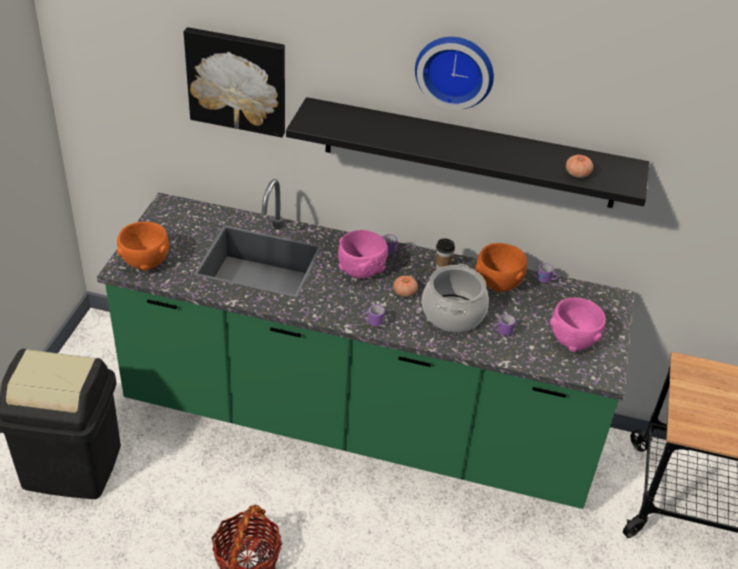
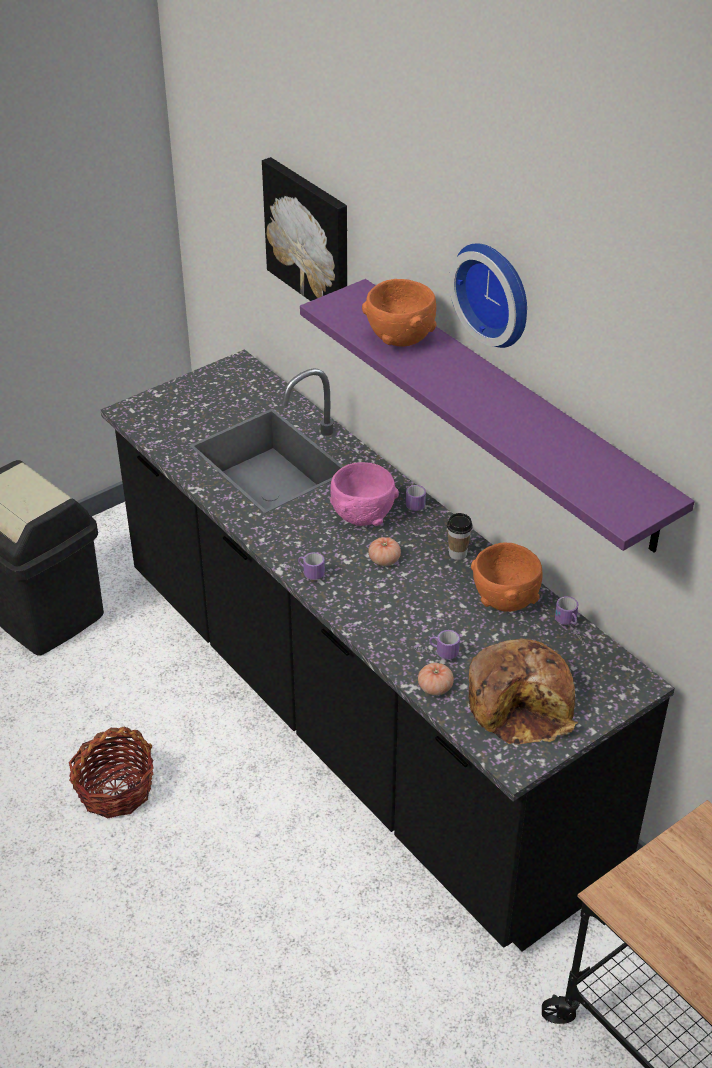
camera: 40 degrees right, 0 degrees up
green counter [97,179,634,509] -> black counter [101,349,675,952]
orange bowl [117,222,169,271] -> orange bowl moved to [362,279,436,347]
black shelf [286,97,650,208] -> purple shelf [300,279,695,552]
cooking pot [422,264,489,332] -> none
pink bowl [550,298,606,352] -> bread [468,639,578,745]
tomato [566,155,593,178] -> tomato moved to [418,663,454,695]

